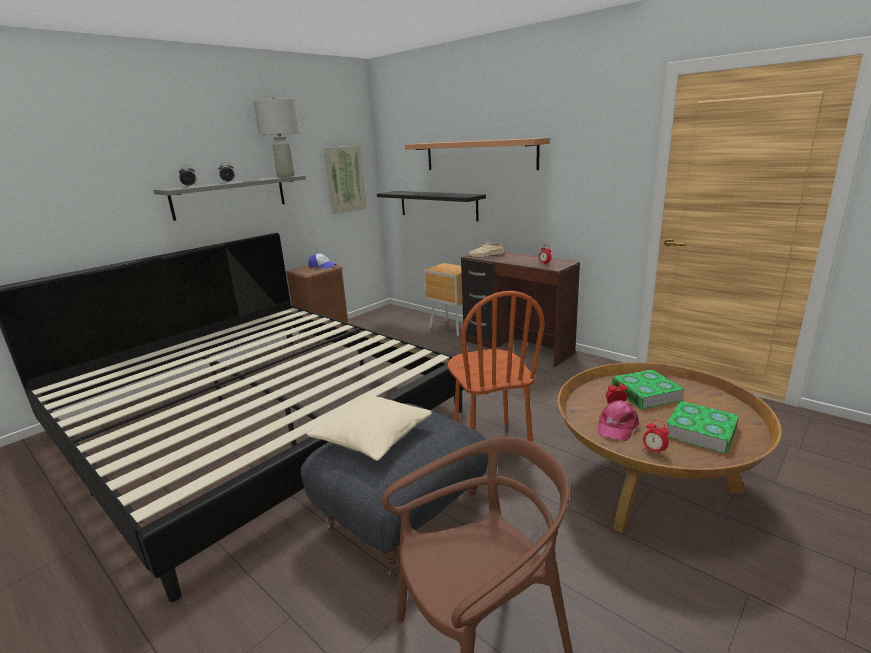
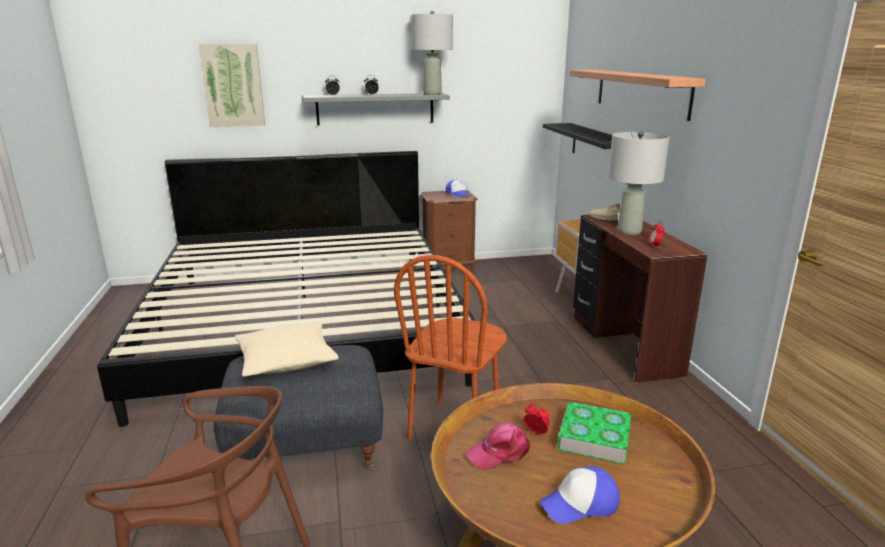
camera: 35 degrees right, 0 degrees up
picture [324,146,367,214] -> picture moved to [199,44,265,127]
alarm clock [643,420,669,456] -> none
book [666,401,739,454] -> cap [539,466,620,524]
none -> grey table lamp [608,131,670,235]

